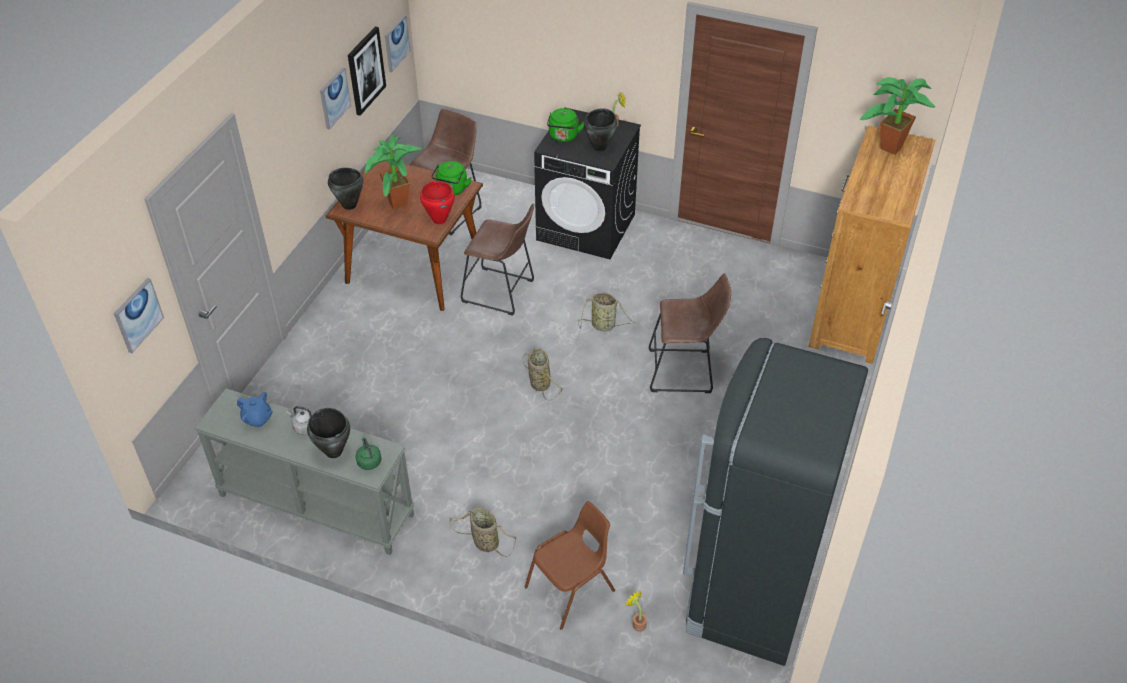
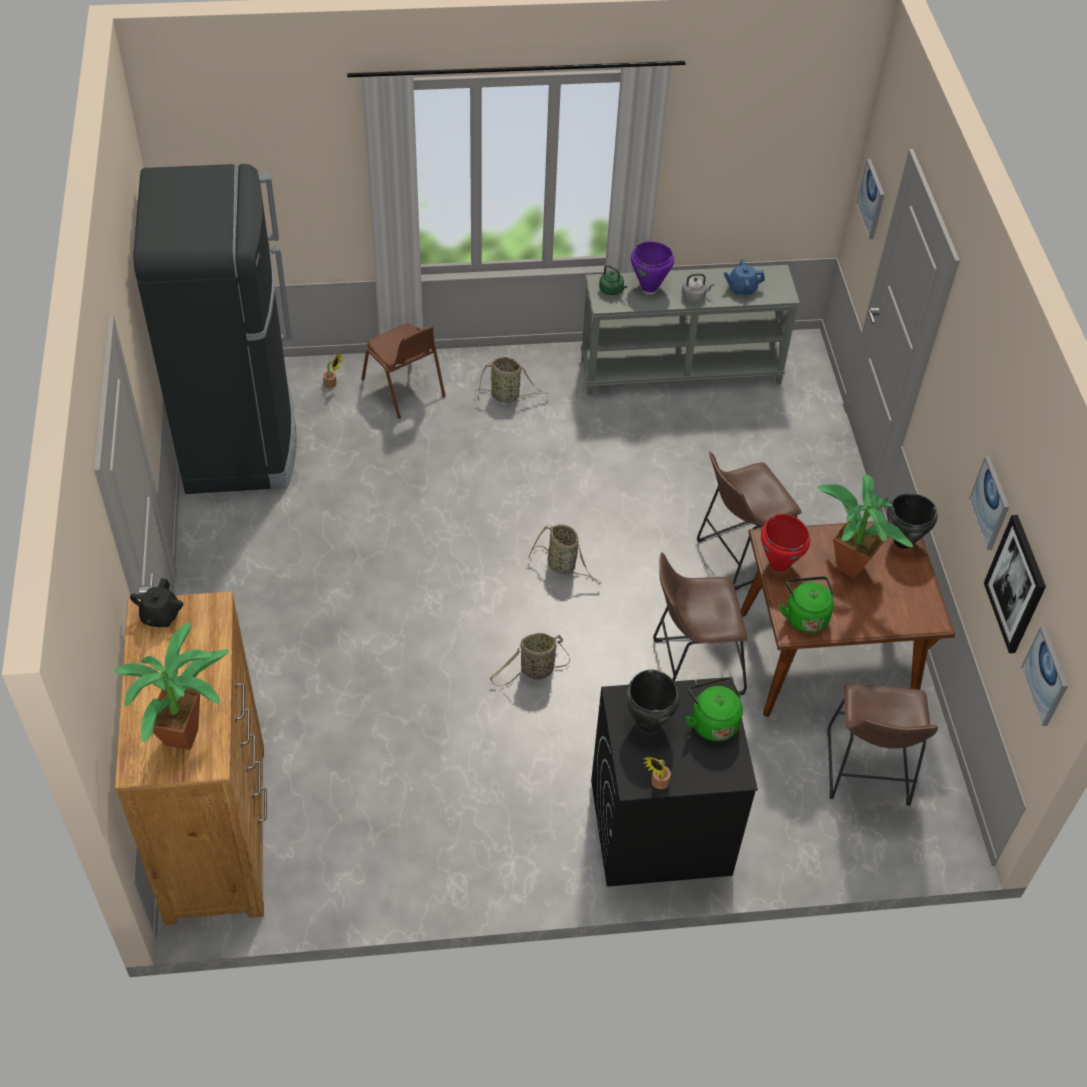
camera: 150 degrees right, 5 degrees up
black cooking pot [307,408,350,458] -> purple cooking pot [631,241,674,293]
brown chair [525,501,615,630] -> brown chair turned 60 degrees counterclockwise [362,324,446,419]
brown stool [649,273,731,393] -> brown stool moved to [697,452,802,591]
none -> black teapot [130,578,183,627]

